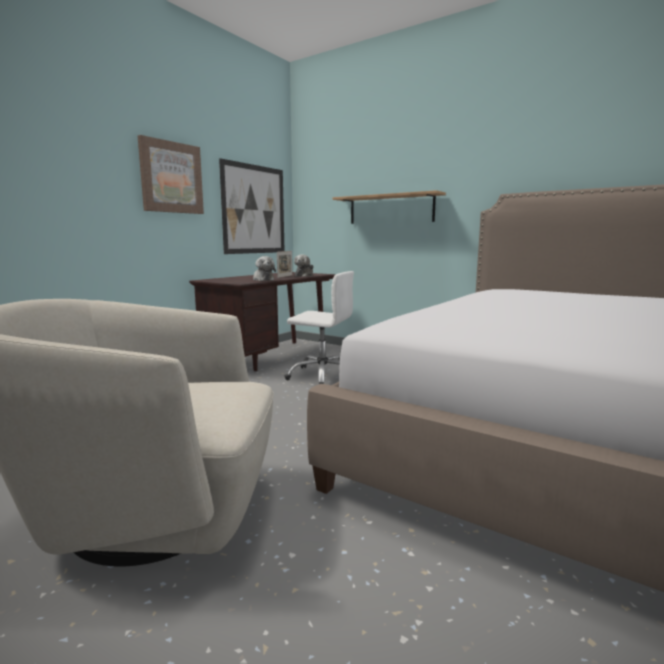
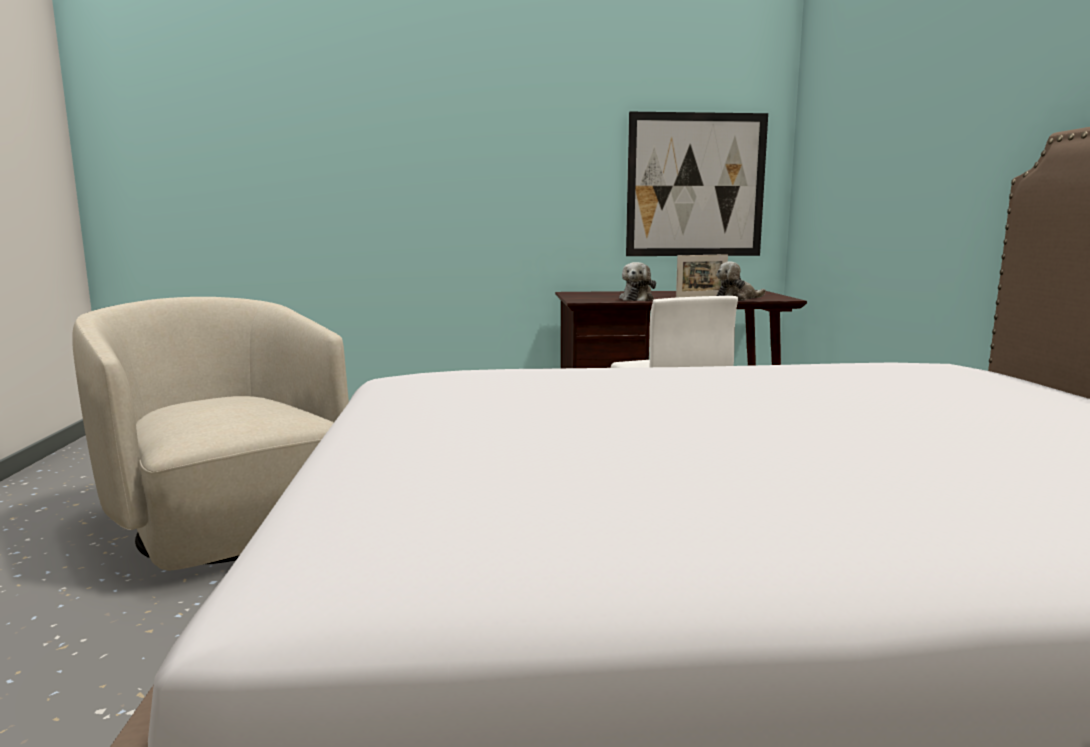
camera: 50 degrees right, 0 degrees up
picture [138,135,204,214] -> none
shelf [333,190,446,224] -> none

